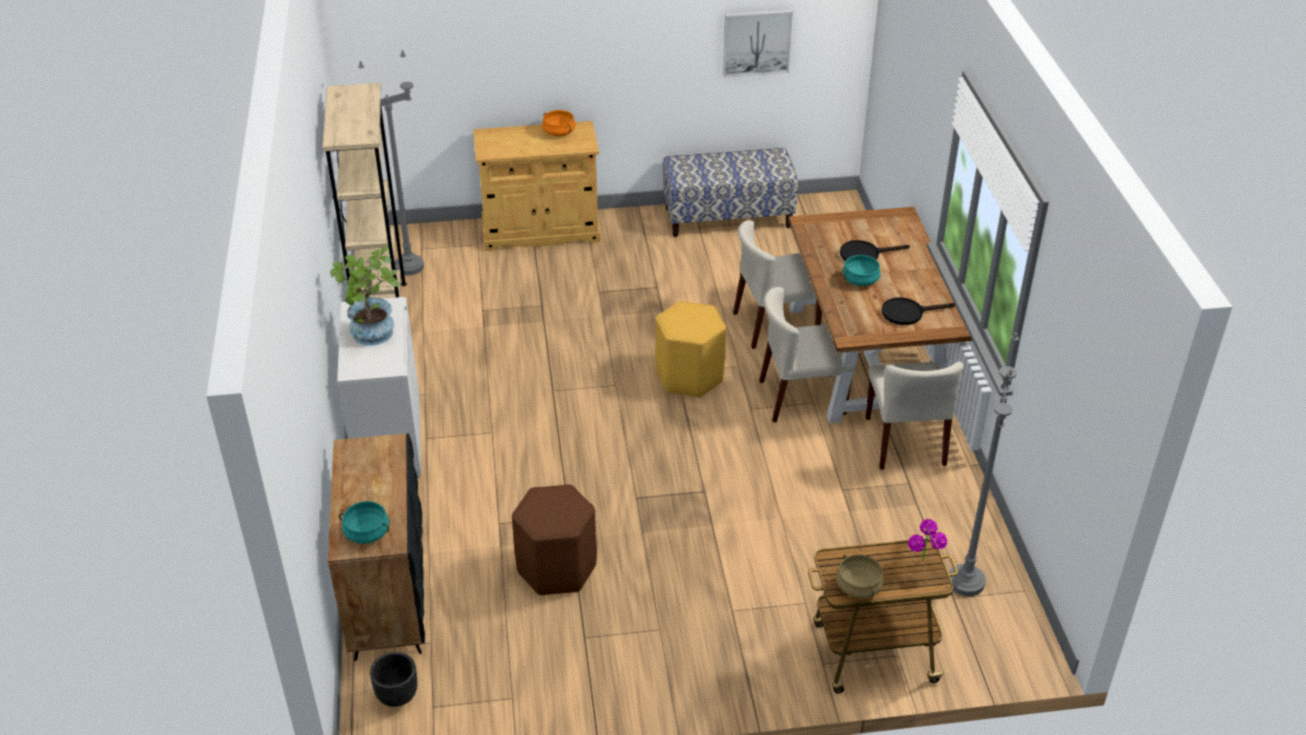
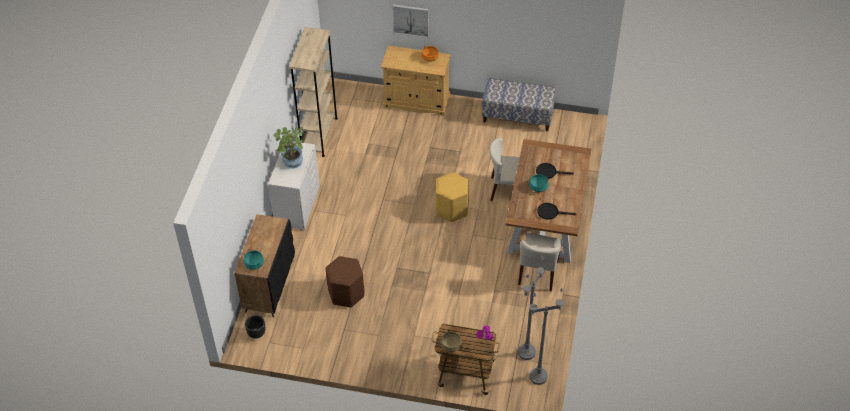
camera: 20 degrees right, 10 degrees up
grey floor lamp [358,50,424,276] -> grey floor lamp moved to [529,288,564,385]
picture [723,10,793,77] -> picture moved to [393,4,429,38]
beige chair [759,287,856,422] -> none

